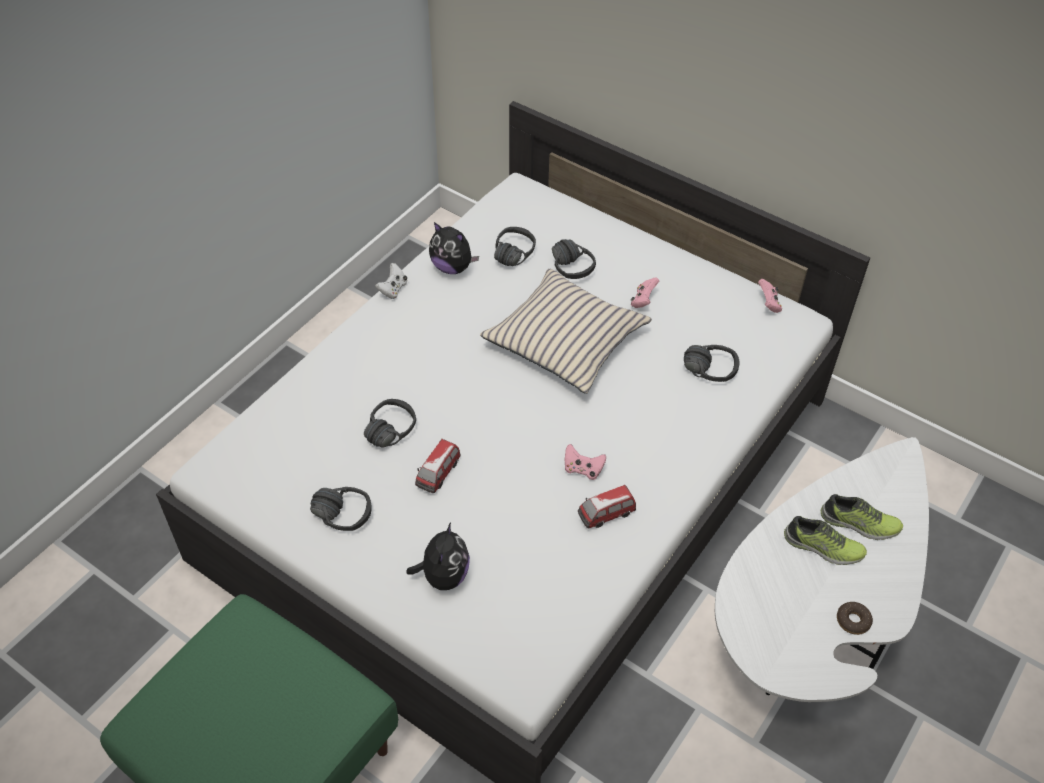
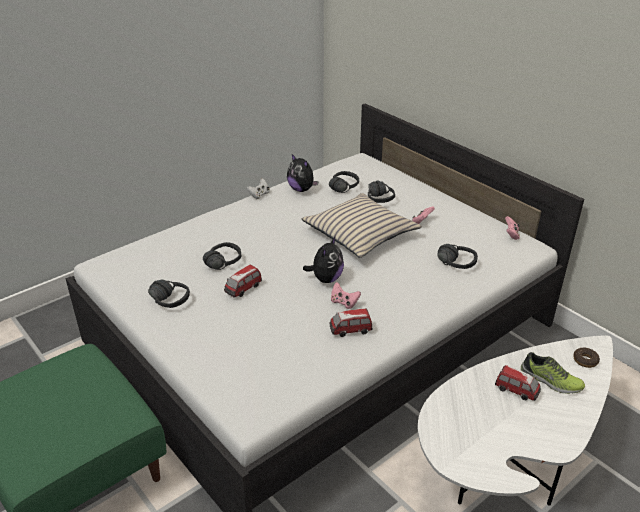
camera: 15 degrees right, 15 degrees down
plush toy [406,522,470,590] -> plush toy moved to [303,237,344,283]
shoe [784,516,867,565] -> toy car [495,365,541,401]
donut [837,602,873,635] -> donut moved to [573,348,600,368]

